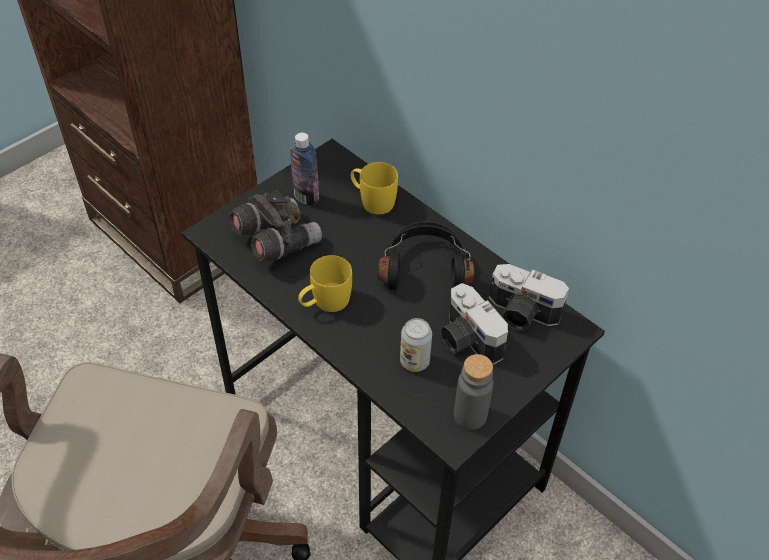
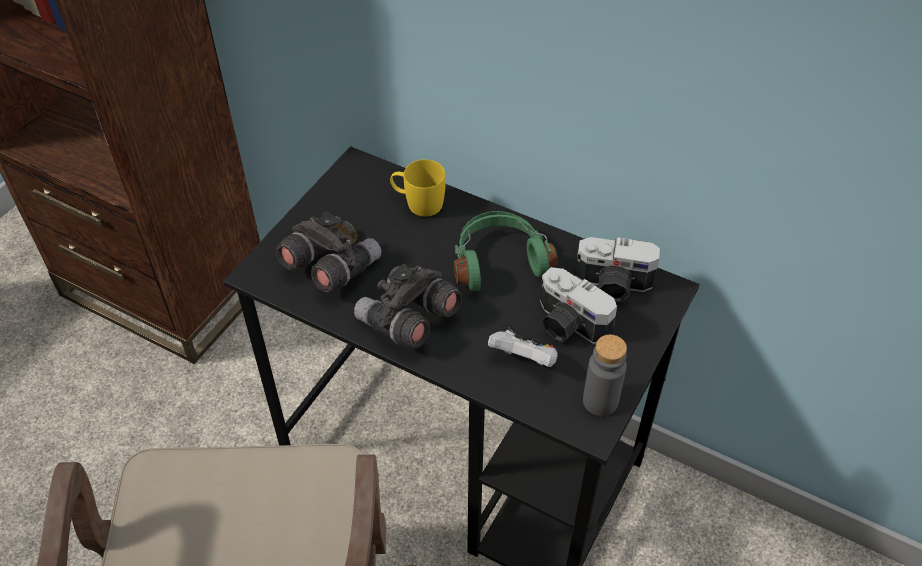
camera: 15 degrees left, 0 degrees up
bottle [290,133,319,206] -> none
yellow mug [298,255,352,312] -> grey binoculars [354,264,462,348]
black headphones [378,221,475,290] -> green headphones [454,211,558,291]
can [400,318,432,372] -> white game controller [488,327,558,367]

